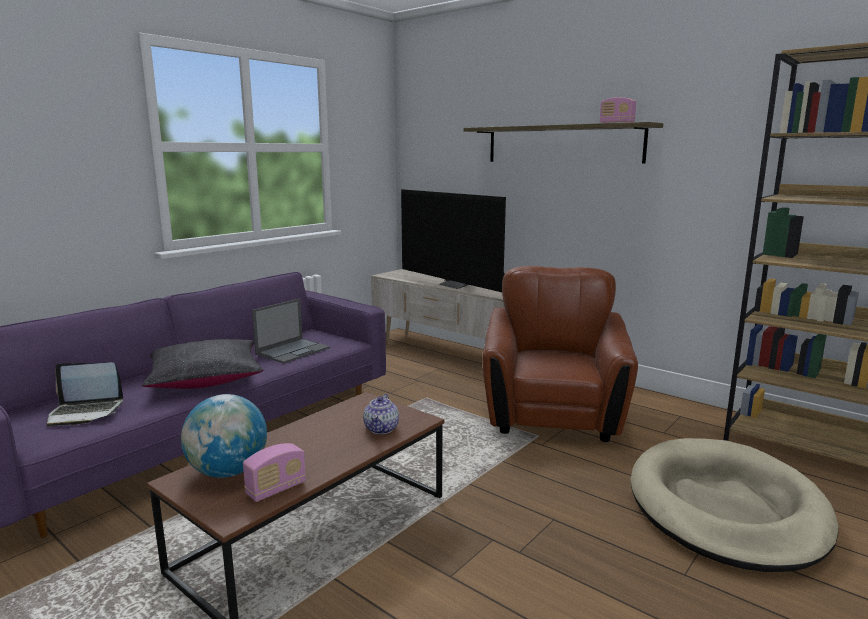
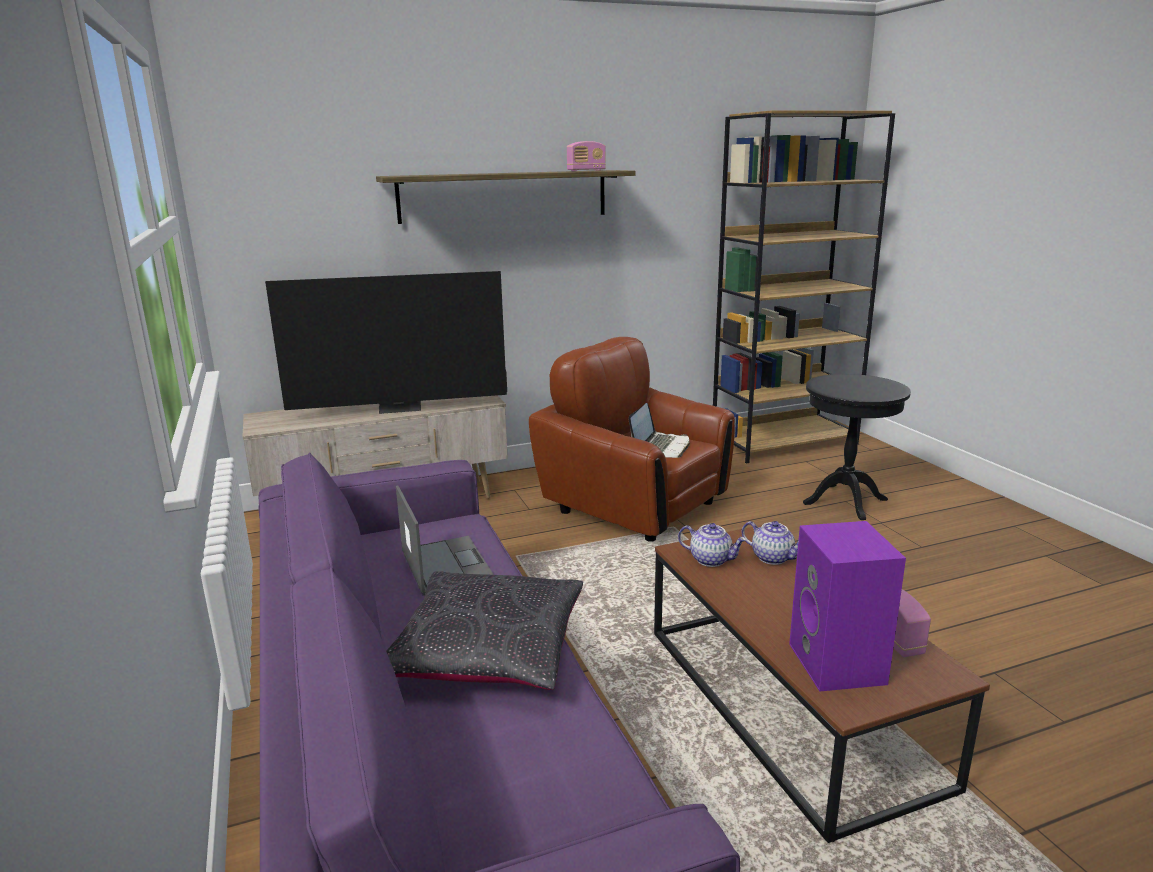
camera: 60 degrees left, 5 degrees up
laptop [47,362,123,427] -> laptop moved to [629,403,690,458]
globe [181,394,267,478] -> purple speaker [789,521,906,691]
beige dog bed [631,438,838,572] -> black side table [803,374,911,520]
none -> teapot [678,523,747,567]

